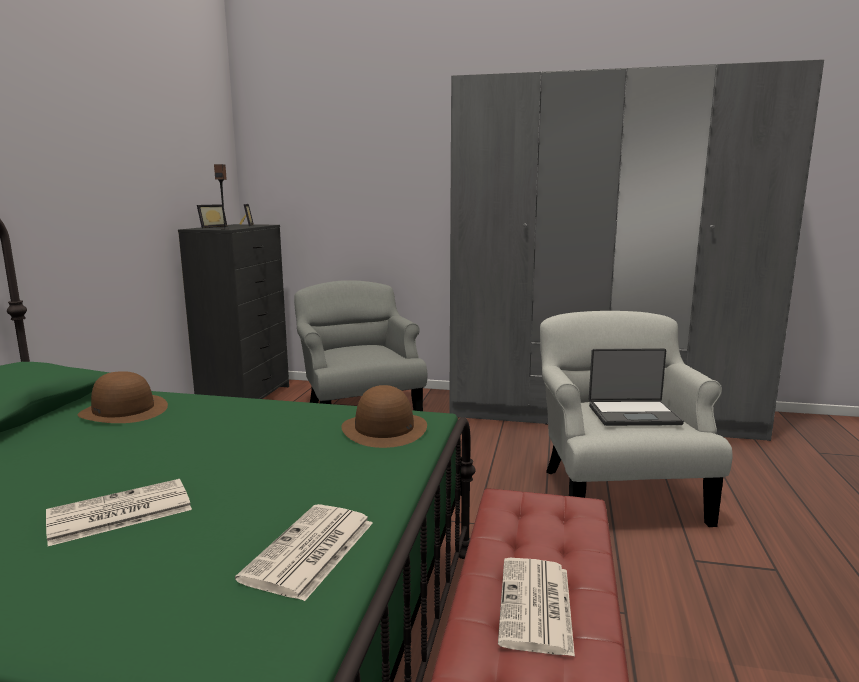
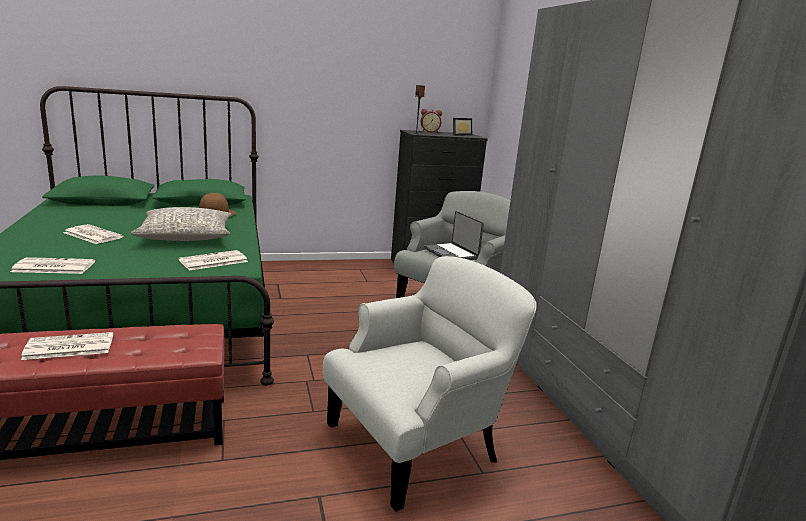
camera: 60 degrees right, 5 degrees up
picture frame [197,204,228,228] -> alarm clock [421,109,442,132]
brown hat [341,385,427,448] -> newspaper [179,250,248,270]
laptop [589,348,684,426] -> laptop moved to [424,211,484,260]
none -> grey pillow [131,207,232,241]

